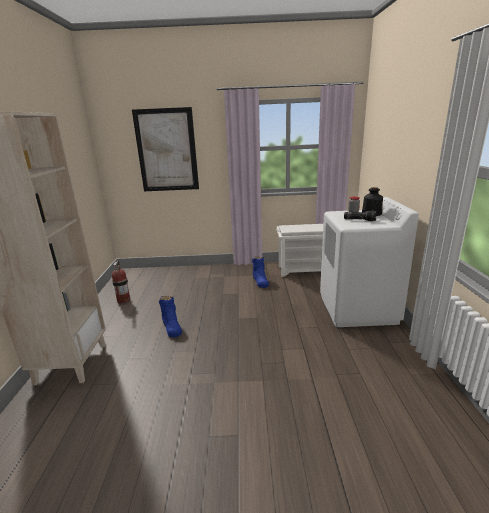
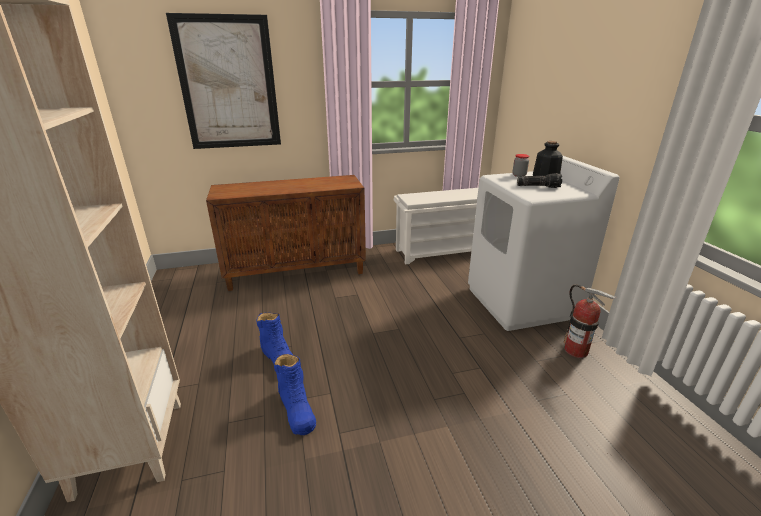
camera: 15 degrees left, 5 degrees up
fire extinguisher [112,260,130,304] -> fire extinguisher moved to [564,284,616,358]
blue boot [252,256,269,288] -> blue boot moved to [274,354,316,435]
none -> brown cabinet [206,175,366,291]

